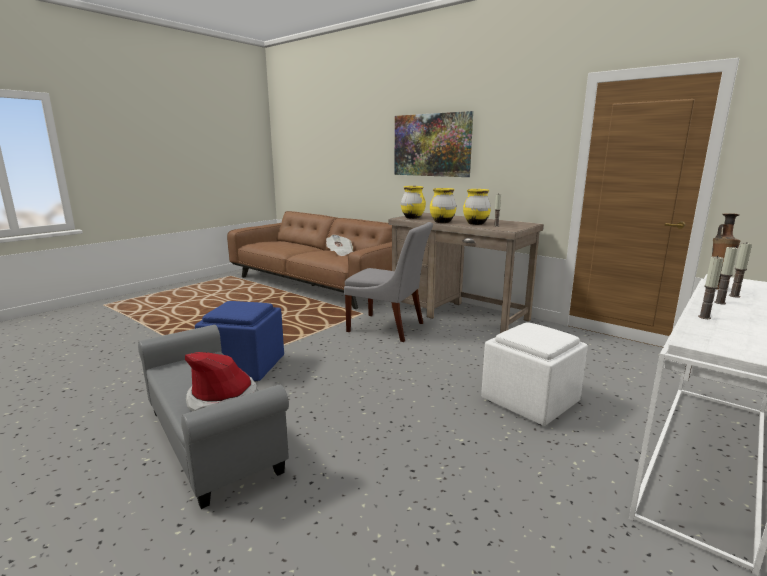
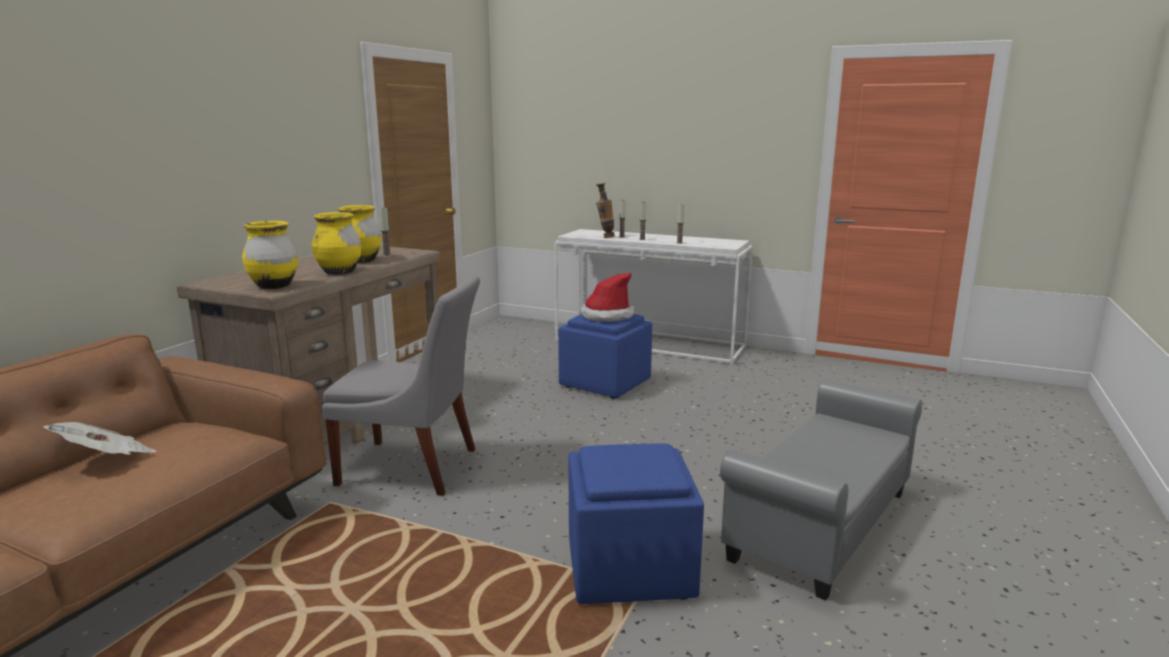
camera: 105 degrees left, 0 degrees up
hat [185,352,257,411] -> hat moved to [580,272,634,322]
grey chair [344,222,433,342] -> grey chair turned 90 degrees clockwise [322,275,480,496]
picture [394,111,473,177] -> none
white ottoman [481,322,588,426] -> blue ottoman [558,314,652,399]

